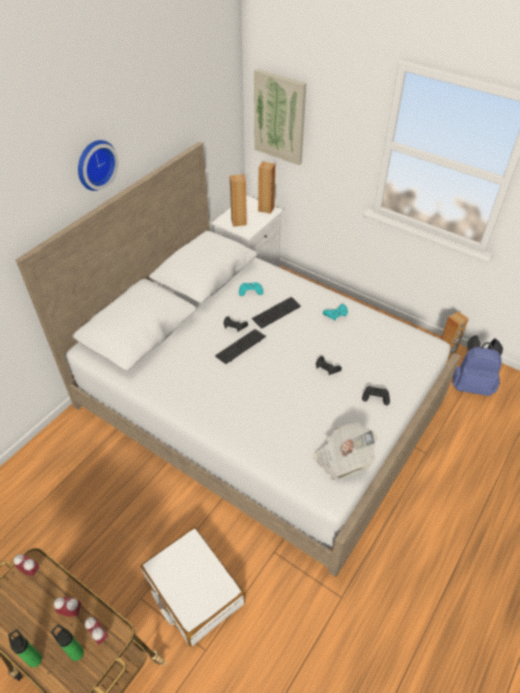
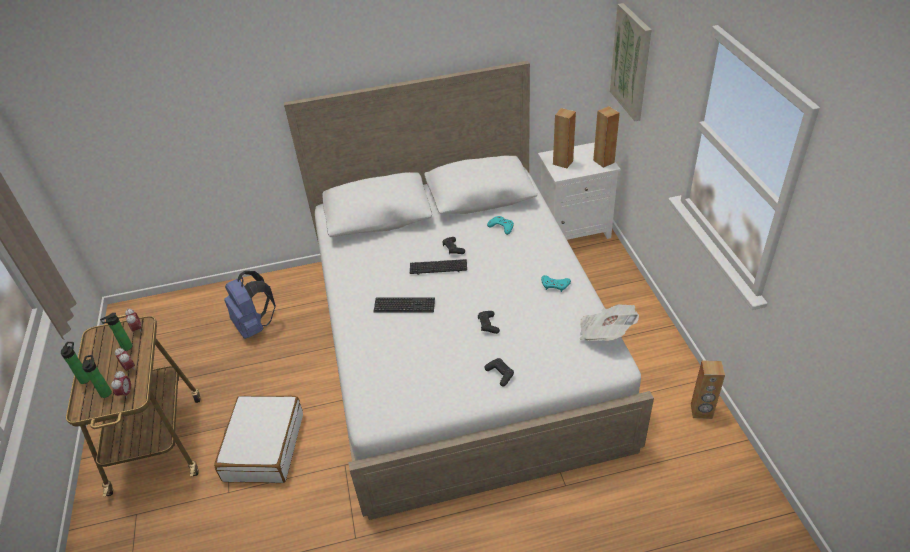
camera: 45 degrees right, 5 degrees down
wall clock [78,140,118,191] -> none
keyboard [252,297,301,329] -> keyboard moved to [373,298,435,313]
newspaper [313,422,377,480] -> newspaper moved to [580,304,639,341]
blue backpack [453,335,503,396] -> blue backpack moved to [224,271,276,339]
none -> bottle [100,313,133,351]

